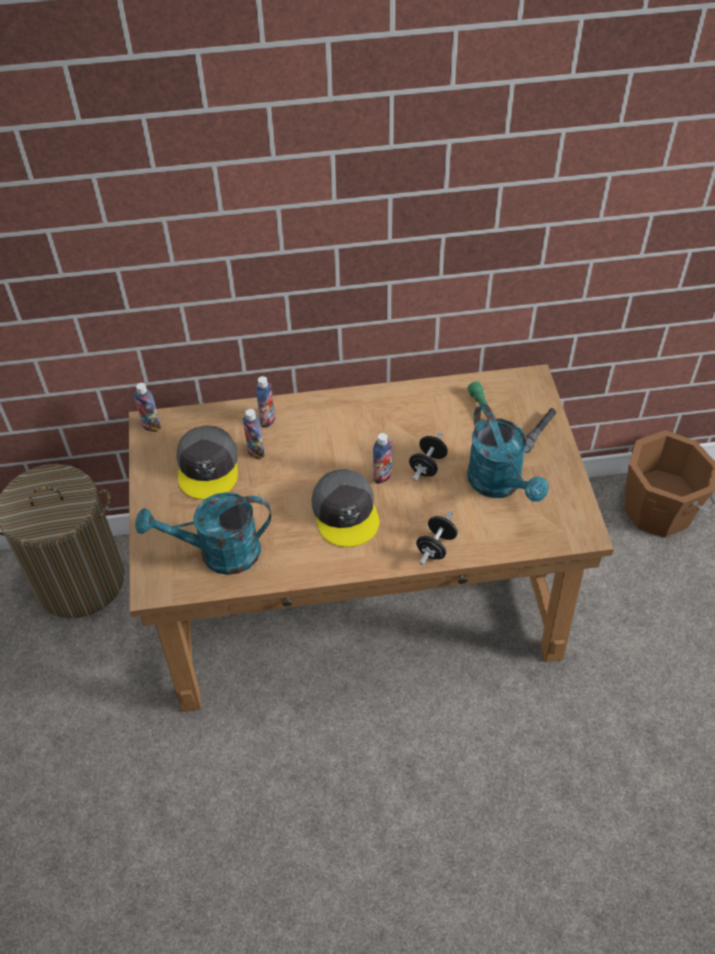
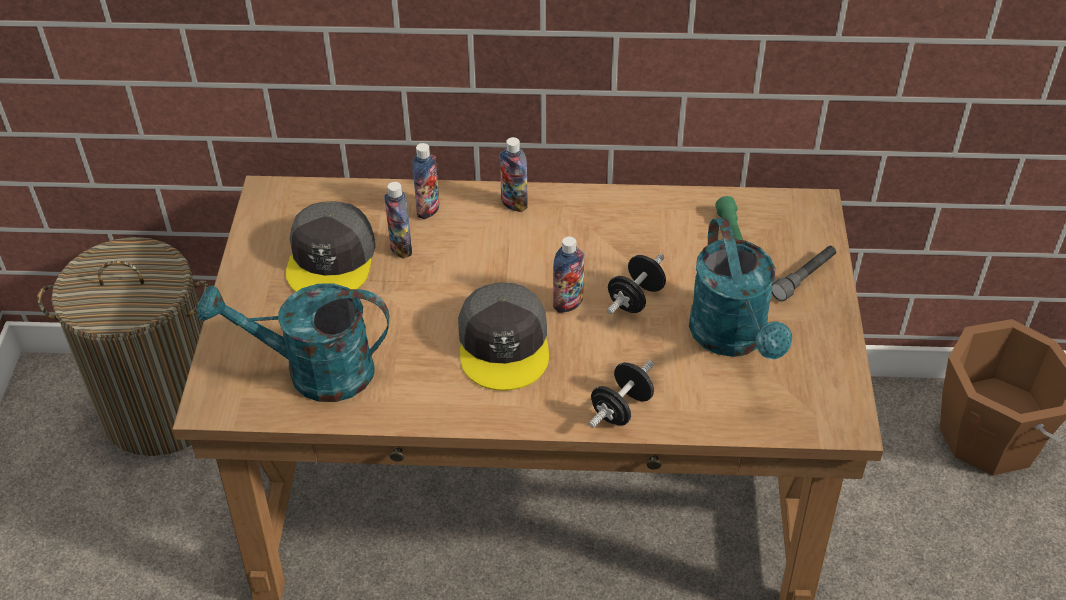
camera: 10 degrees right, 5 degrees down
bottle [134,383,161,432] -> bottle moved to [500,137,528,212]

